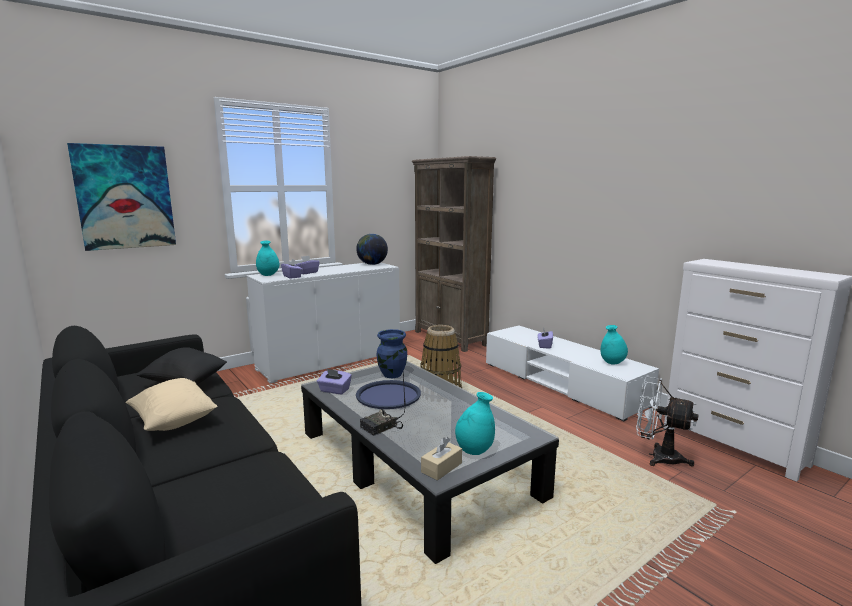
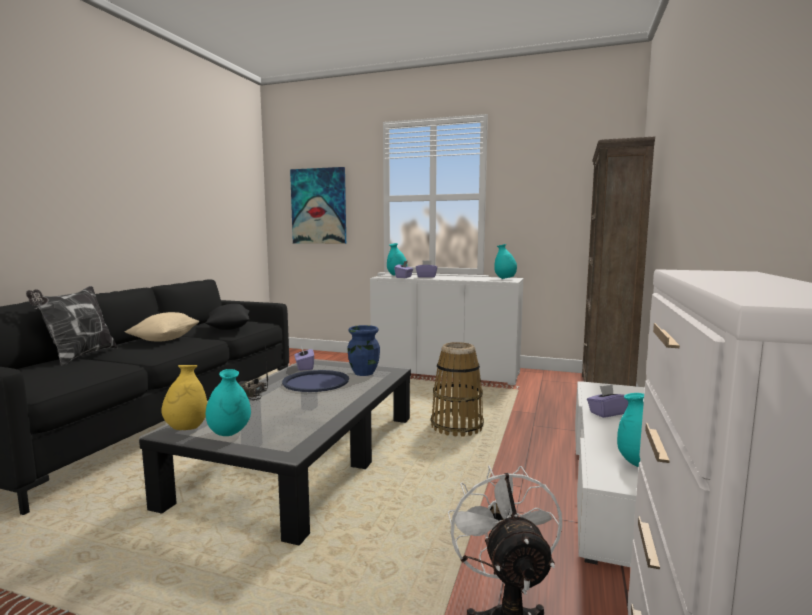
camera: 55 degrees right, 5 degrees down
globe [356,234,388,265] -> turquoise vase [494,244,517,279]
beige tissue box [421,437,462,481] -> yellow vase [161,365,207,430]
none -> pillow [26,286,118,366]

